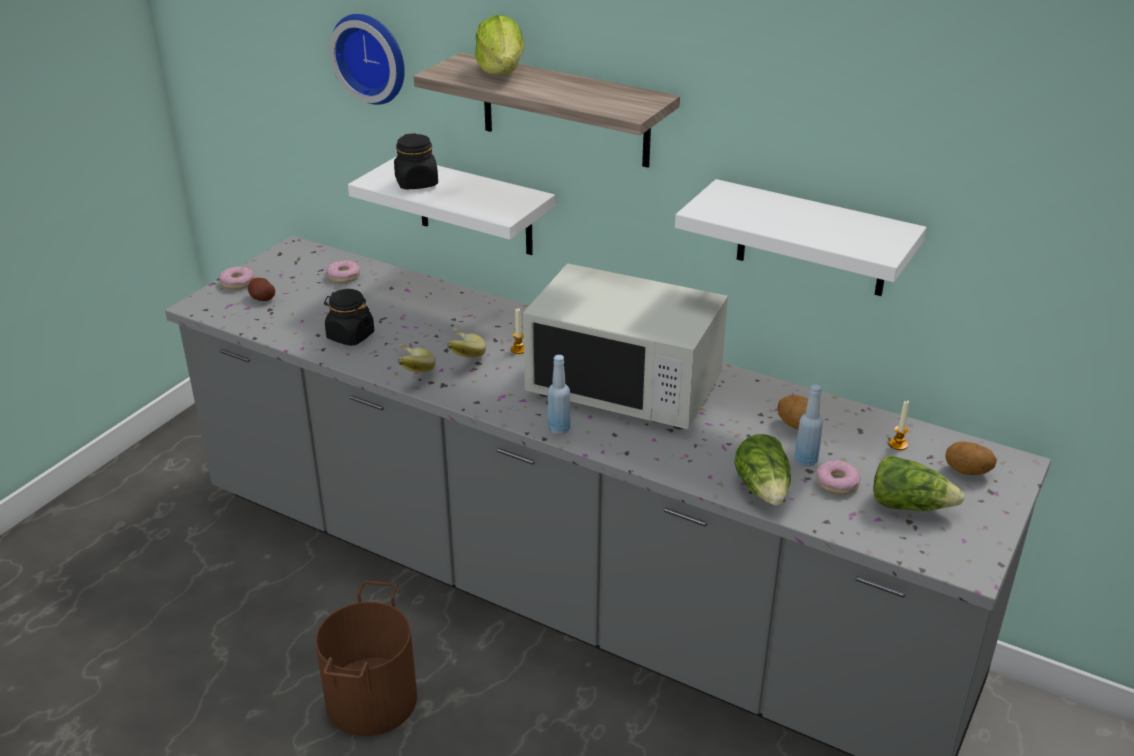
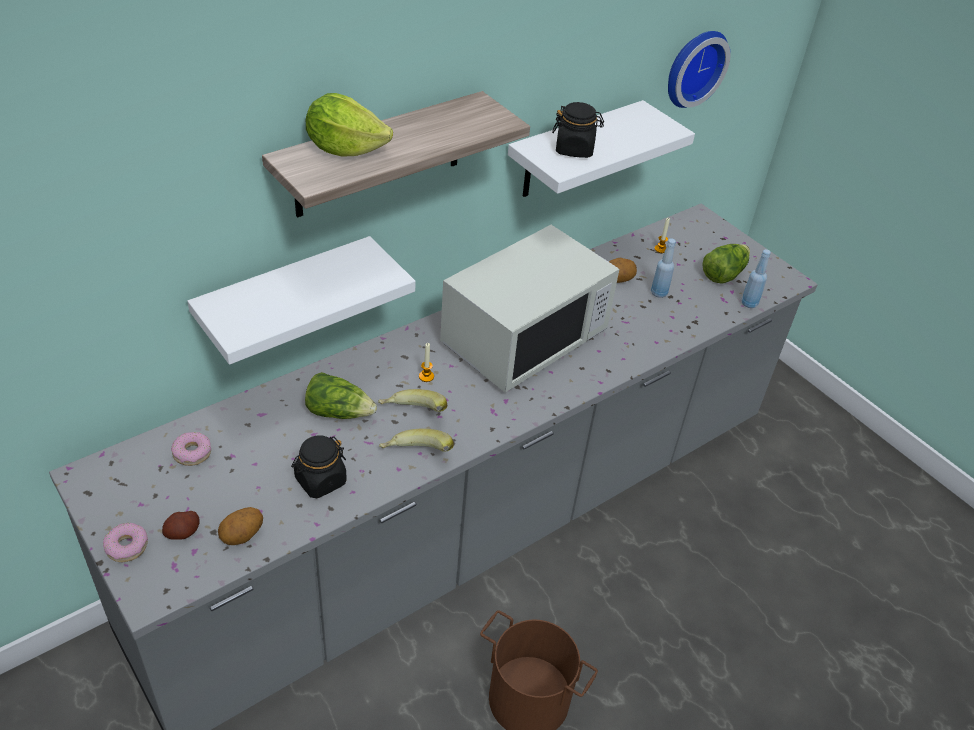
camera: 70 degrees left, 10 degrees up
wall clock [329,14,405,105] -> wall clock moved to [668,31,731,108]
black jar [394,133,438,189] -> black jar moved to [552,102,604,158]
blue bottle [548,355,570,435] -> blue bottle moved to [741,249,771,308]
lettuce [735,434,791,505] -> lettuce moved to [305,372,377,419]
donut [816,460,861,494] -> none
potato [945,442,997,475] -> potato moved to [218,507,263,545]

